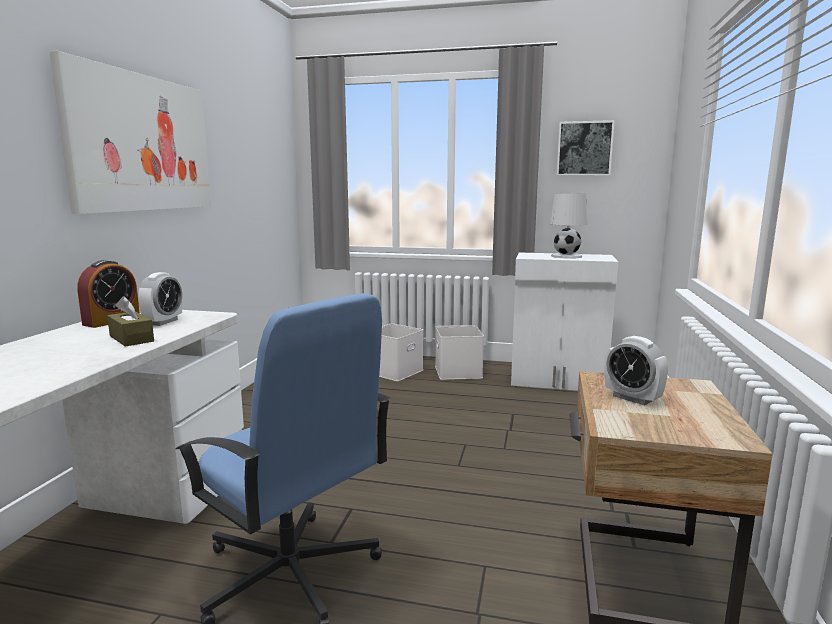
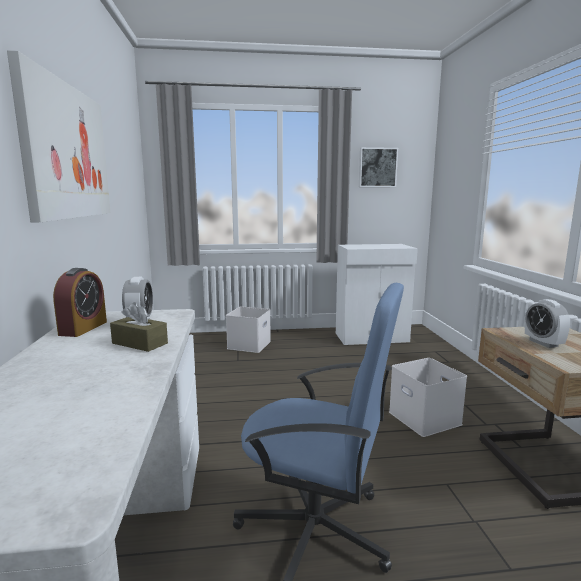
camera: 20 degrees left, 0 degrees up
white storage box [435,325,484,380] -> white storage box moved to [389,358,467,437]
white table lamp [550,193,587,259] -> none
alarm clock [604,336,668,406] -> alarm clock turned 45 degrees clockwise [525,299,570,348]

